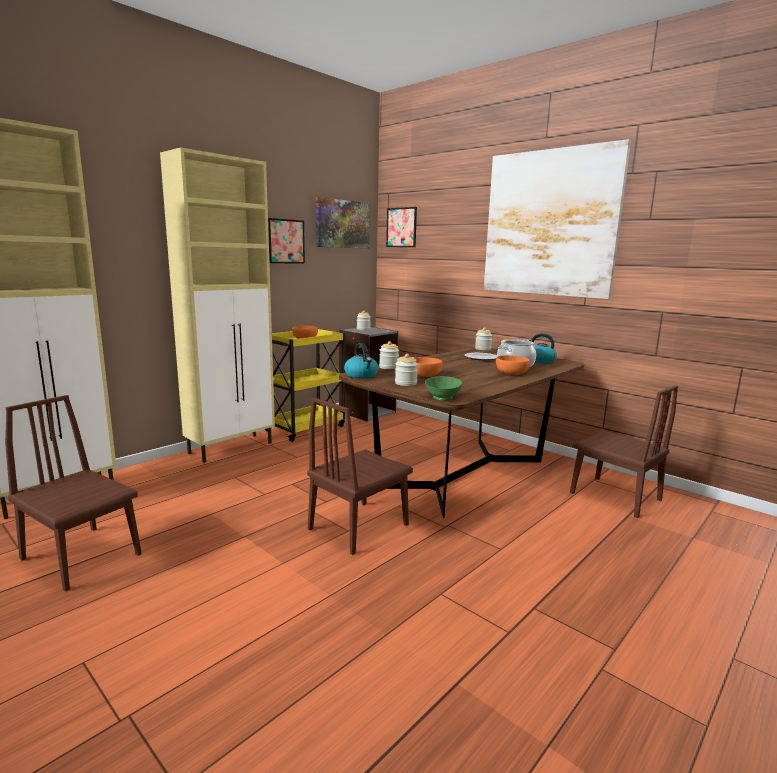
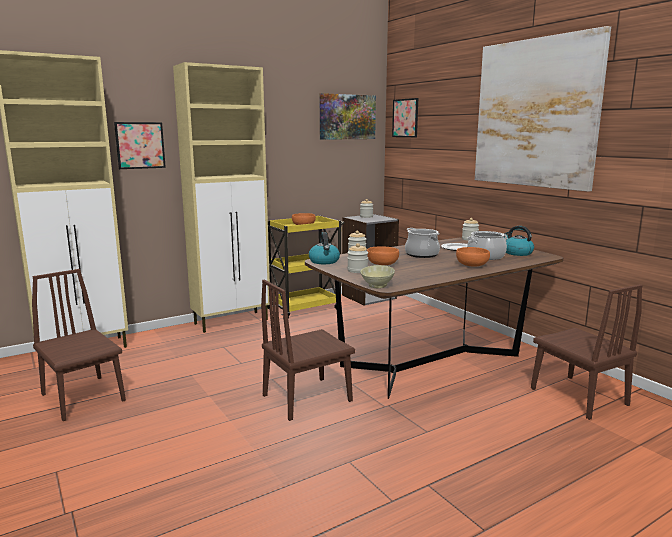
camera: 15 degrees right, 0 degrees up
picture [268,218,305,263] -> picture moved to [114,122,166,169]
green bowl [425,376,462,401] -> beige bowl [360,265,395,288]
none -> cooking pot [405,228,440,258]

